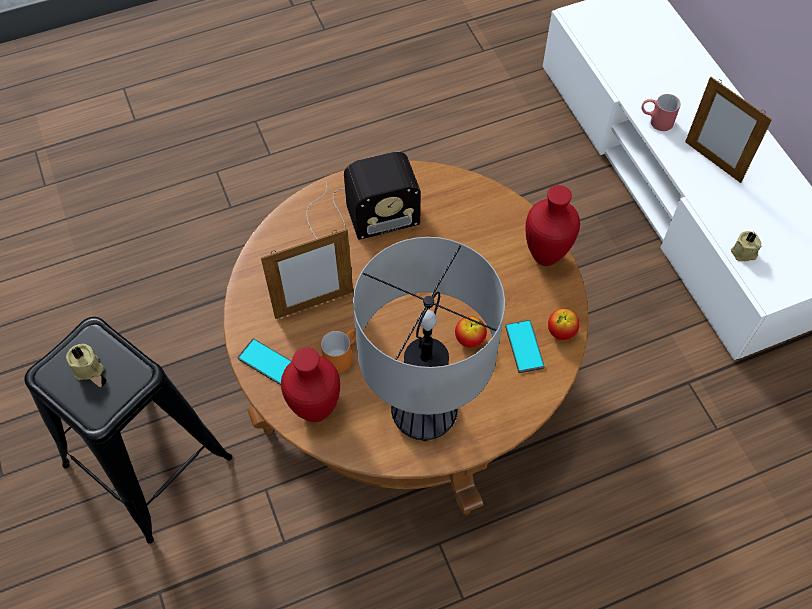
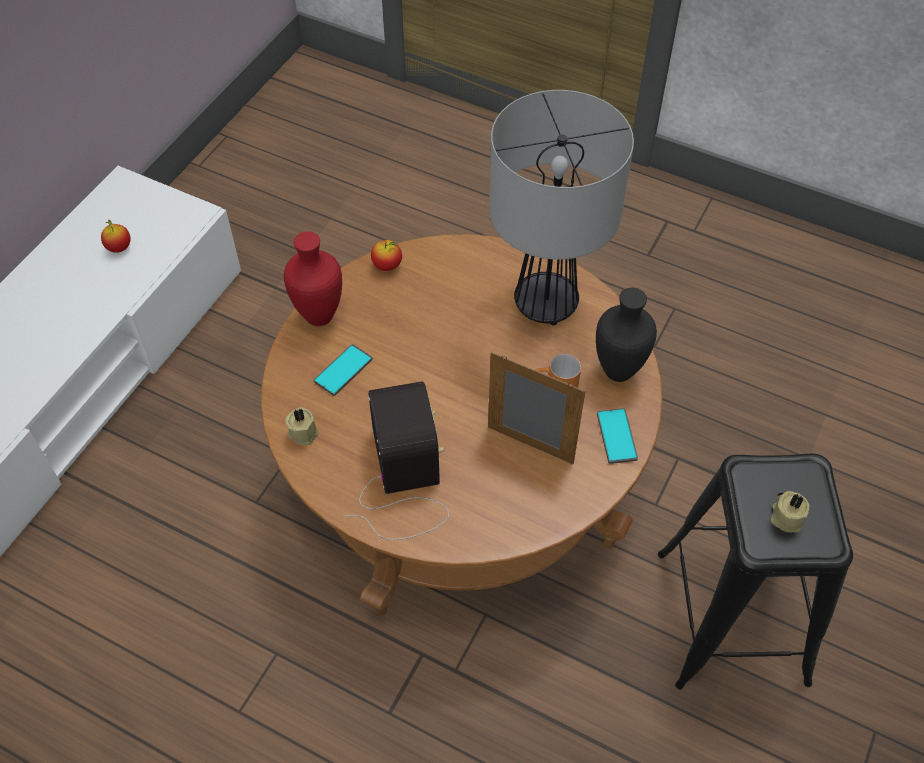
camera: 130 degrees left, 5 degrees down
red vase [281,347,340,422] -> black vase [596,288,657,382]
radio [306,152,421,240] -> radio turned 45 degrees clockwise [344,381,449,540]
apple [455,316,487,347] -> apple moved to [101,220,131,253]
phone [505,320,545,373] -> phone moved to [314,344,373,396]
red mug [641,94,681,131] -> none
picture frame [685,77,772,183] -> none
beige candle [731,231,761,261] -> beige candle moved to [285,407,319,445]

